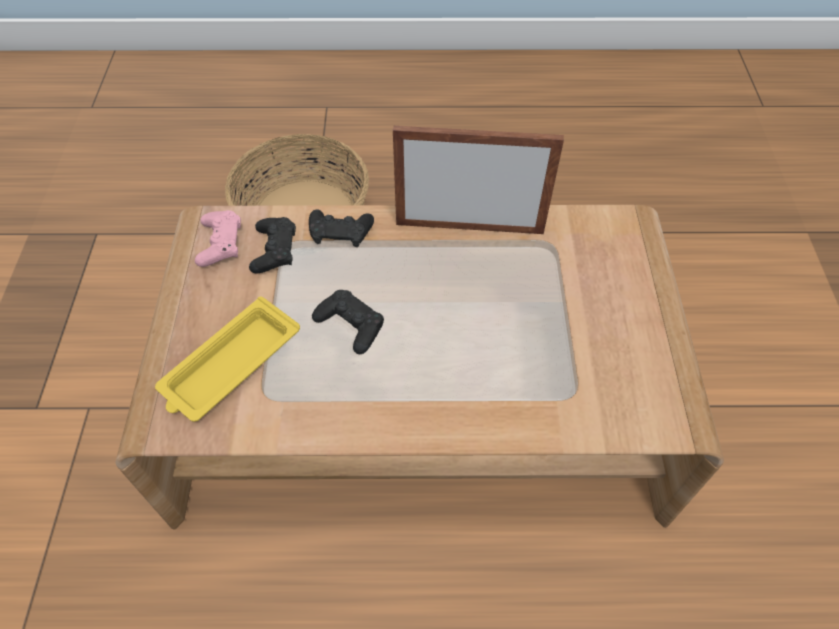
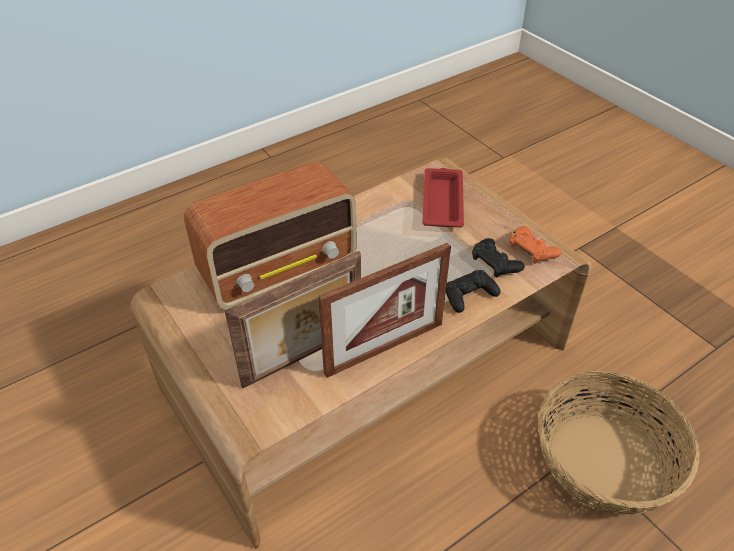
camera: 145 degrees right, 10 degrees down
yellow tray [155,296,300,422] -> red tray [422,168,464,227]
pink game controller [195,210,241,267] -> orange game controller [509,226,562,264]
black game controller [312,290,384,354] -> none
none -> radio [184,162,357,309]
none -> picture frame [225,251,361,389]

